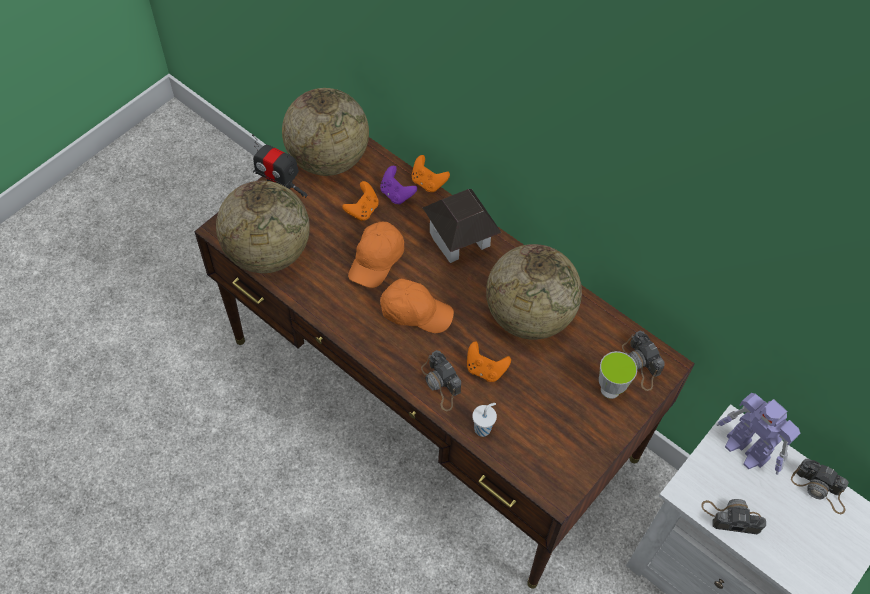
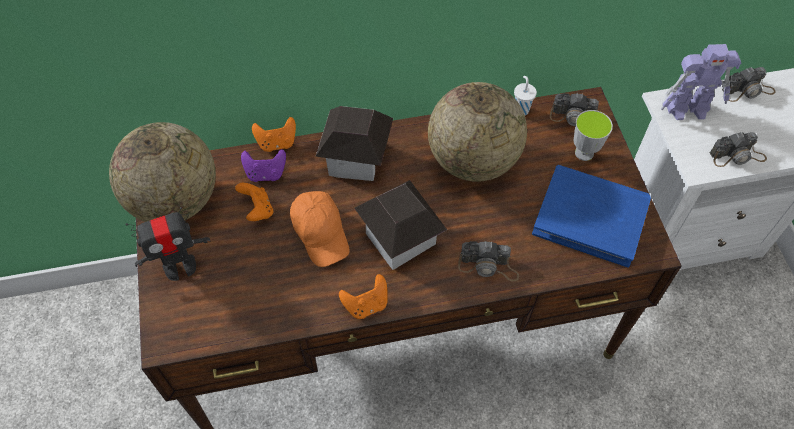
camera: 50 degrees left, 0 degrees up
globe [216,181,310,273] -> none
orange cap [380,279,454,333] -> toy house [354,180,447,270]
orange game controller [467,342,511,382] -> orange game controller moved to [339,274,388,319]
white cup [472,403,497,437] -> white cup moved to [514,76,537,116]
camera [701,499,766,534] -> camera turned 150 degrees counterclockwise [710,132,767,167]
none -> blue book [532,165,651,268]

